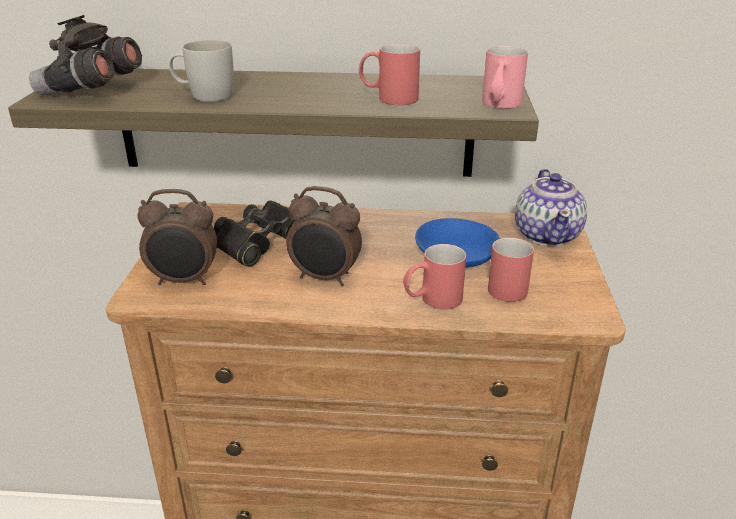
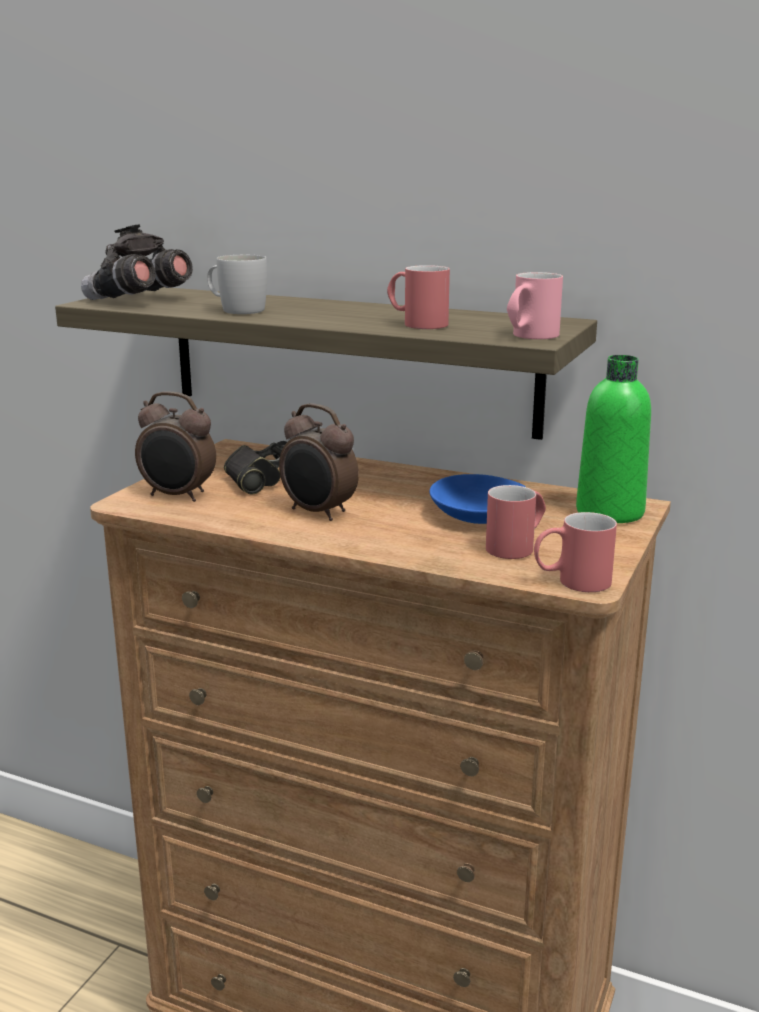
camera: 20 degrees right, 10 degrees down
red mug [403,244,466,310] -> red mug moved to [534,512,617,592]
teapot [515,169,587,246] -> green bottle [576,355,651,523]

